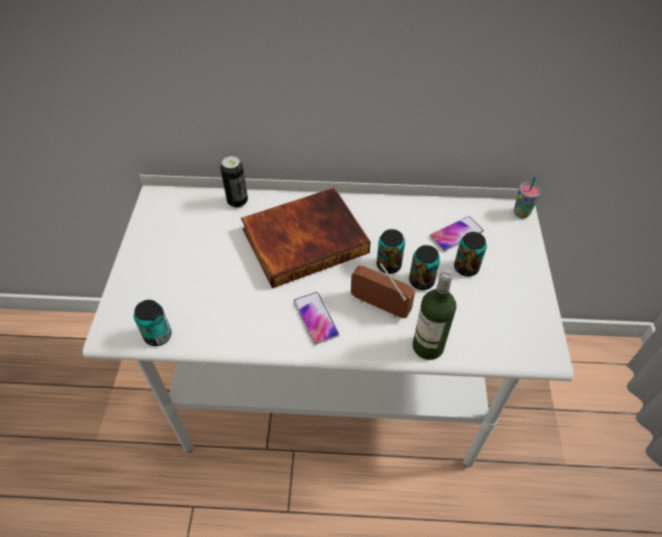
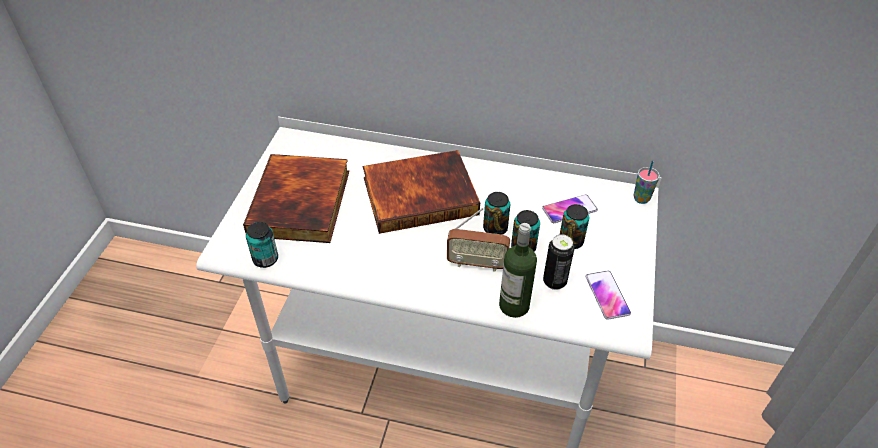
camera: 10 degrees right, 5 degrees down
can [220,156,248,208] -> can moved to [543,234,575,290]
phone [294,292,339,345] -> phone moved to [586,270,631,320]
radio [351,263,415,318] -> radio turned 150 degrees clockwise [447,208,510,272]
none -> book [243,154,349,243]

